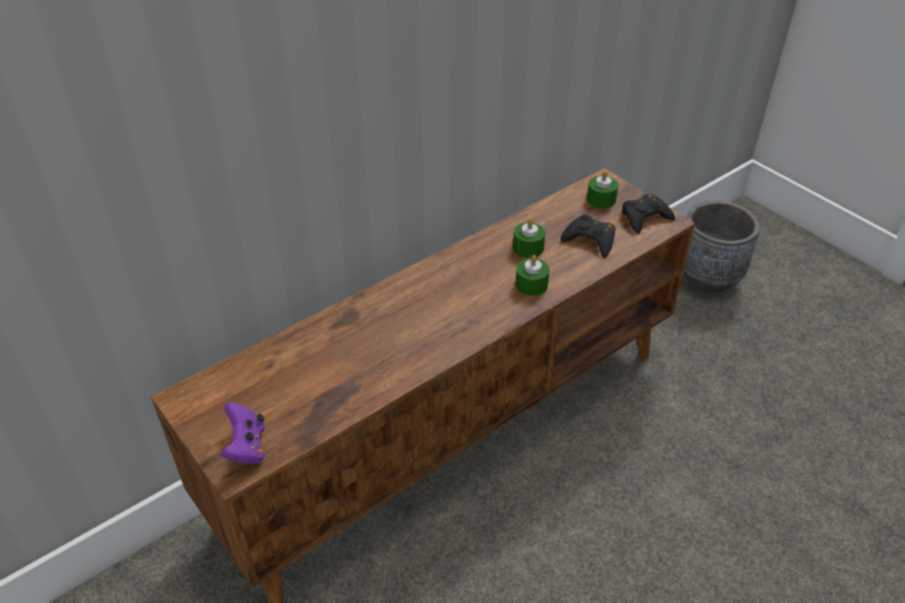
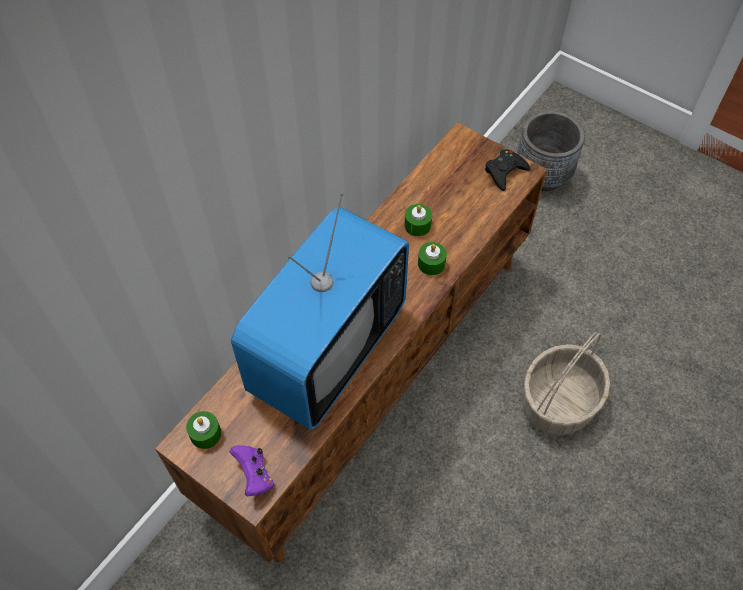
camera: 15 degrees left, 15 degrees up
black game controller [561,214,615,258] -> none
green candle [587,170,618,208] -> green candle moved to [186,411,221,449]
none -> television [231,193,409,430]
none -> basket [522,332,610,435]

